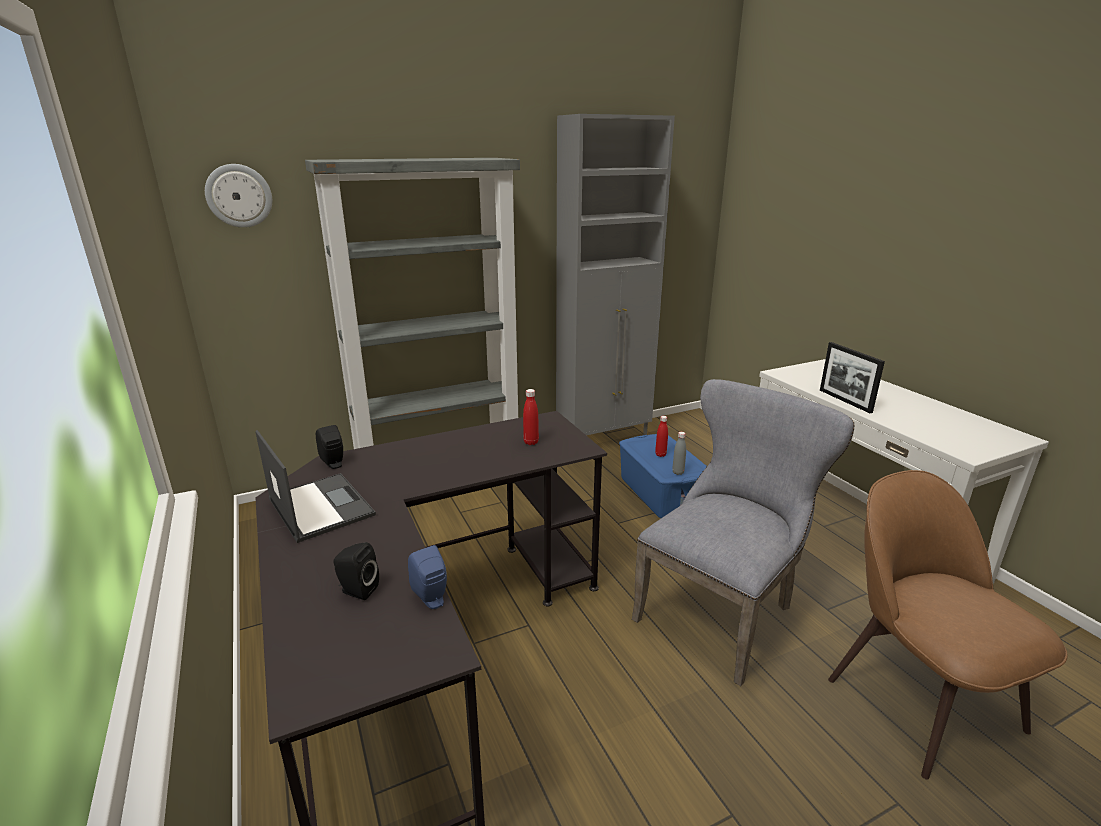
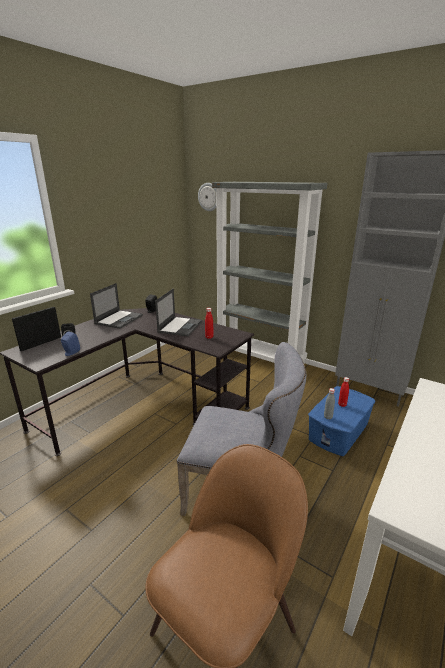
camera: 60 degrees right, 0 degrees up
picture frame [820,342,885,413] -> picture frame moved to [12,307,61,351]
none -> laptop [155,289,202,337]

